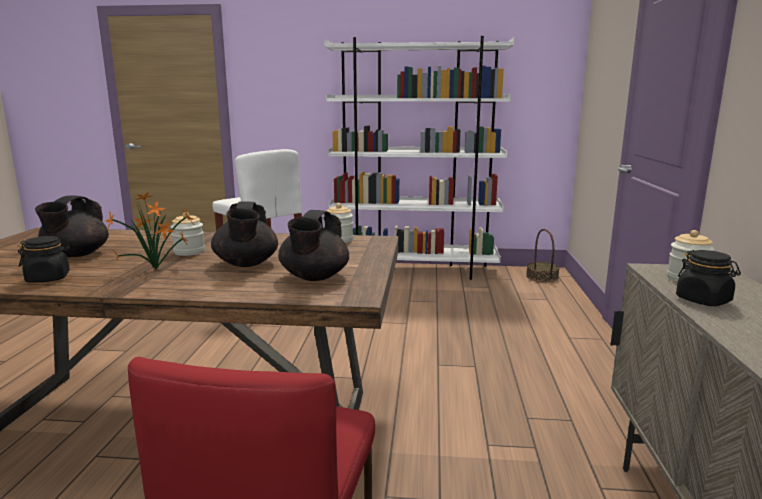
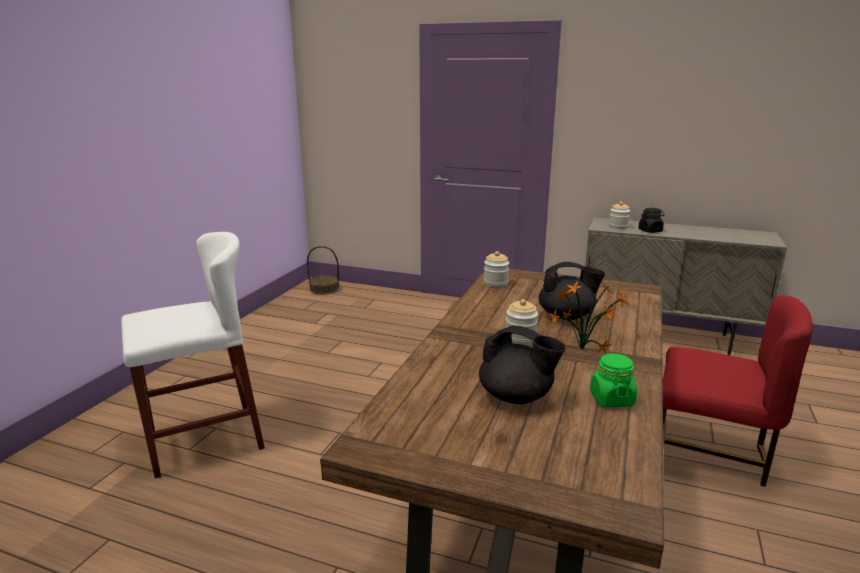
camera: 75 degrees left, 5 degrees up
black jar [18,236,70,282] -> green jar [590,354,637,407]
black teapot [278,210,349,281] -> none
white bookcase [324,36,514,280] -> none

